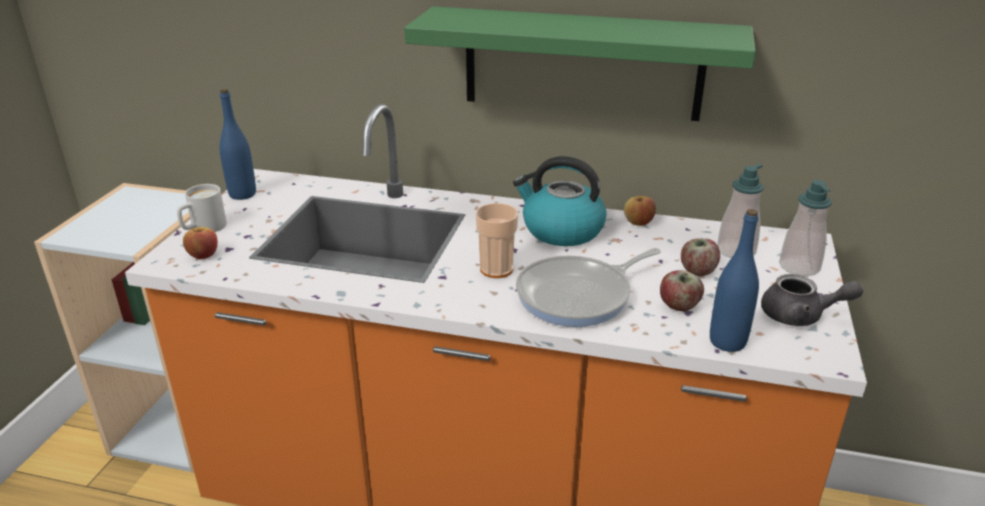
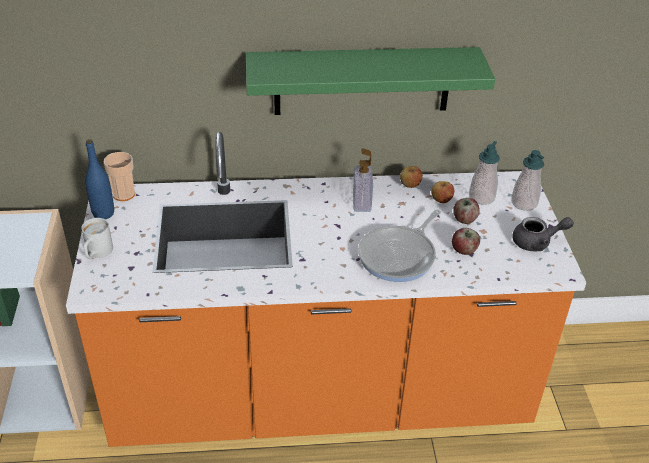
camera: 20 degrees left, 10 degrees up
apple [183,227,218,259] -> apple moved to [431,181,454,203]
cup [475,203,518,278] -> cup moved to [103,152,135,201]
kettle [513,156,607,246] -> soap dispenser [353,148,373,212]
blue bottle [710,209,759,352] -> none

